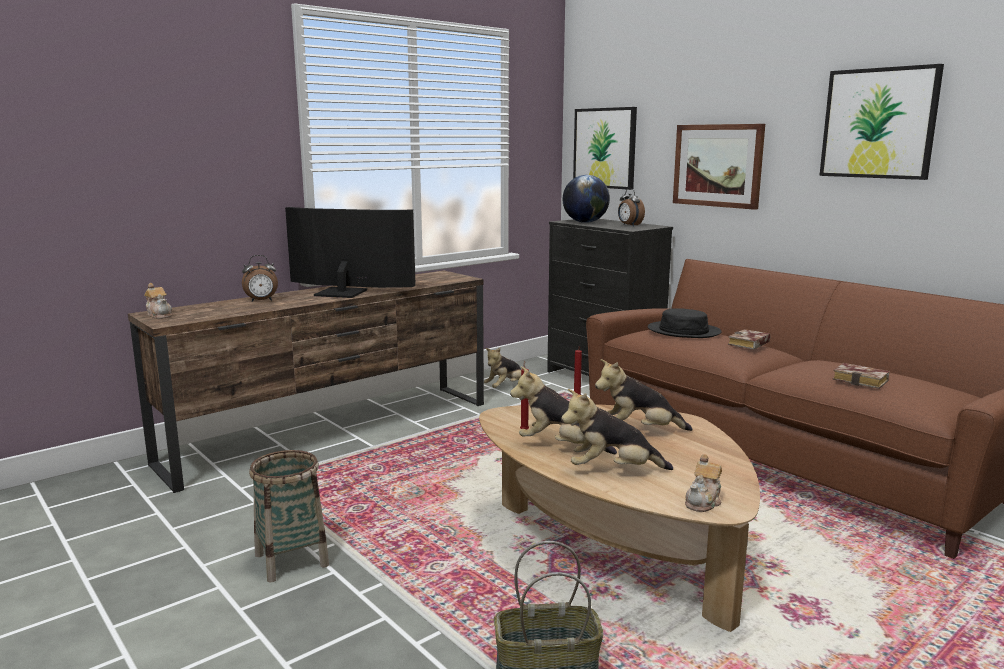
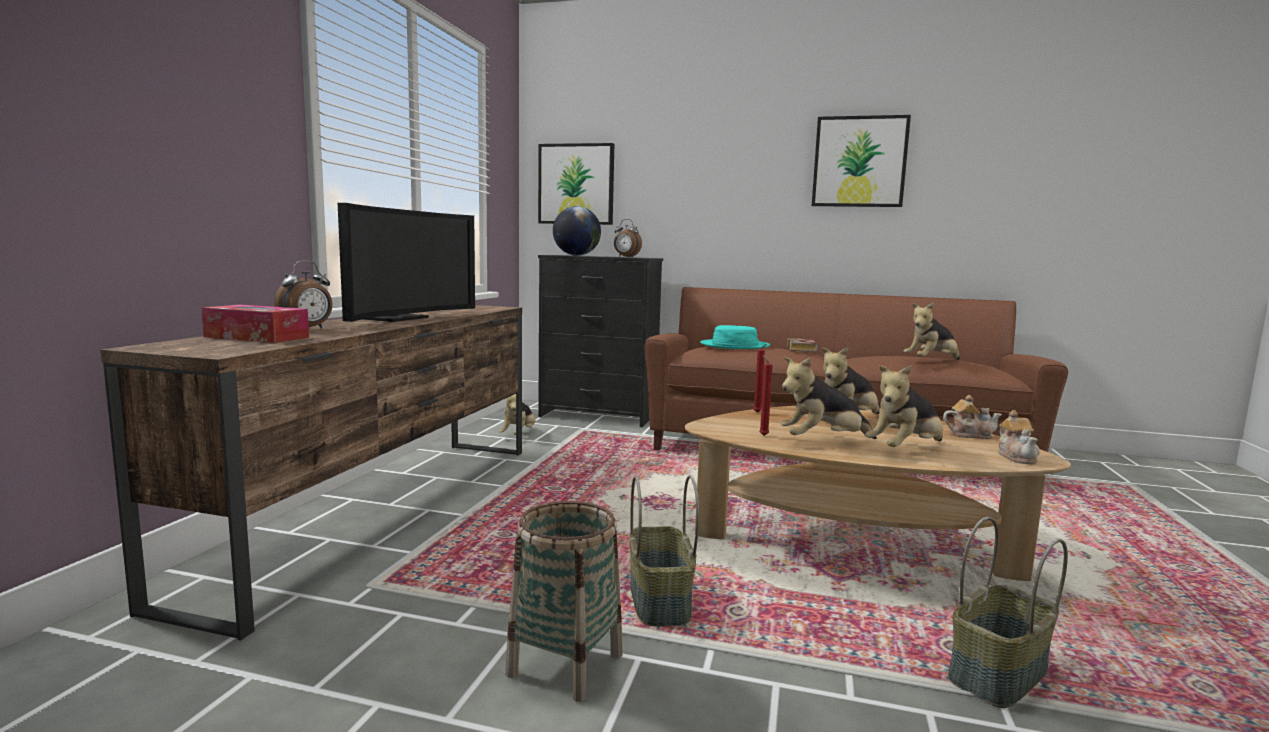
camera: 35 degrees left, 5 degrees down
teapot [144,283,172,319] -> teapot moved to [943,395,1002,439]
television [285,207,416,298] -> television turned 135 degrees clockwise [338,203,475,322]
black hat [647,308,722,338] -> turquoise hat [700,325,770,349]
picture [673,124,765,210] -> none
book [832,363,890,389] -> plush toy [904,303,960,360]
none -> tissue box [201,305,309,343]
none -> basket [629,475,699,626]

